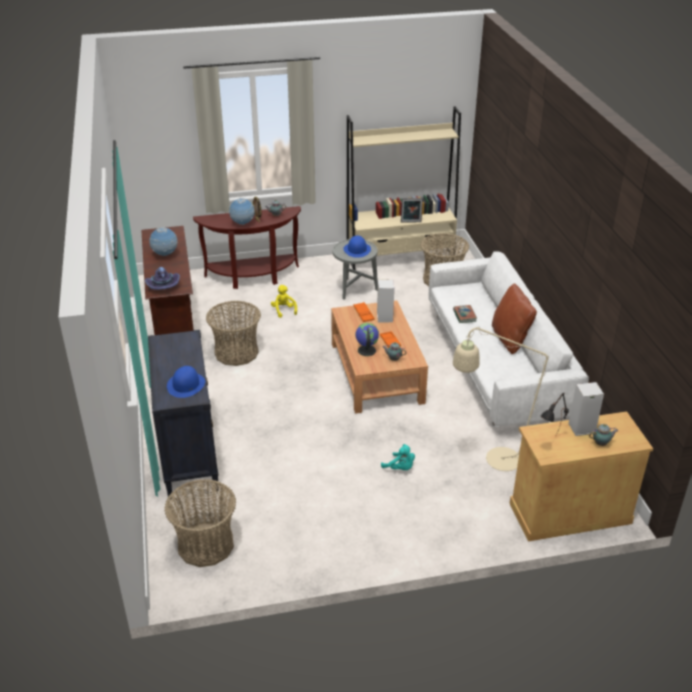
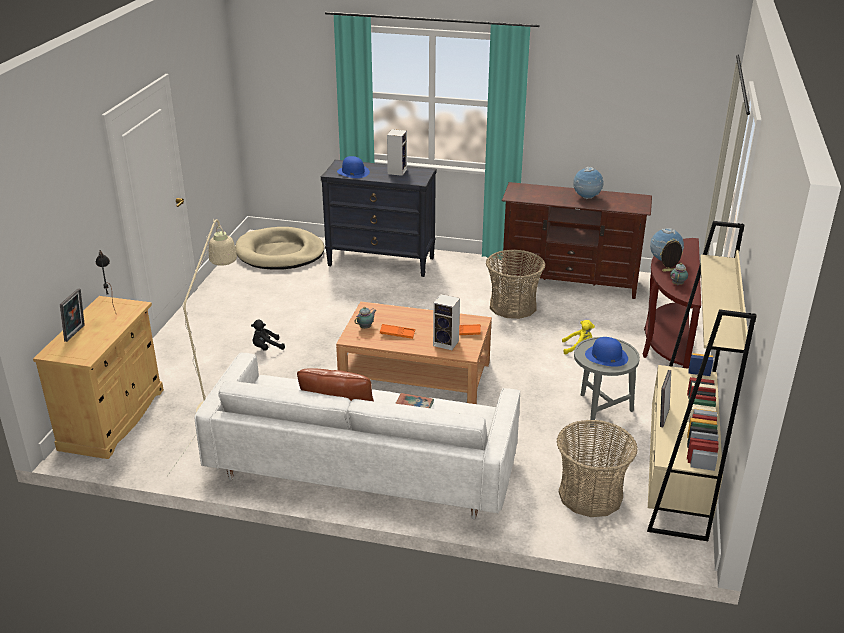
camera: 115 degrees right, 5 degrees down
purple hat [145,267,180,290] -> none
basket [164,479,236,567] -> beige dog bed [235,227,324,270]
globe [355,323,379,356] -> none
turquoise plush toy [381,444,415,470] -> black plush toy [251,320,285,351]
speaker [569,382,604,436] -> speaker moved to [387,129,407,176]
teapot [589,424,618,446] -> picture frame [60,288,85,342]

